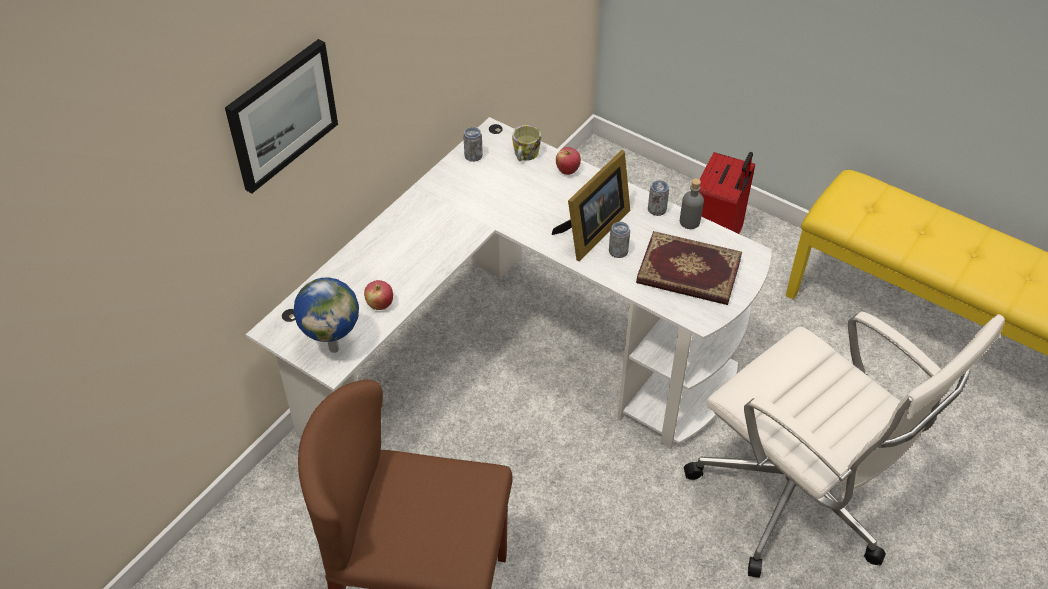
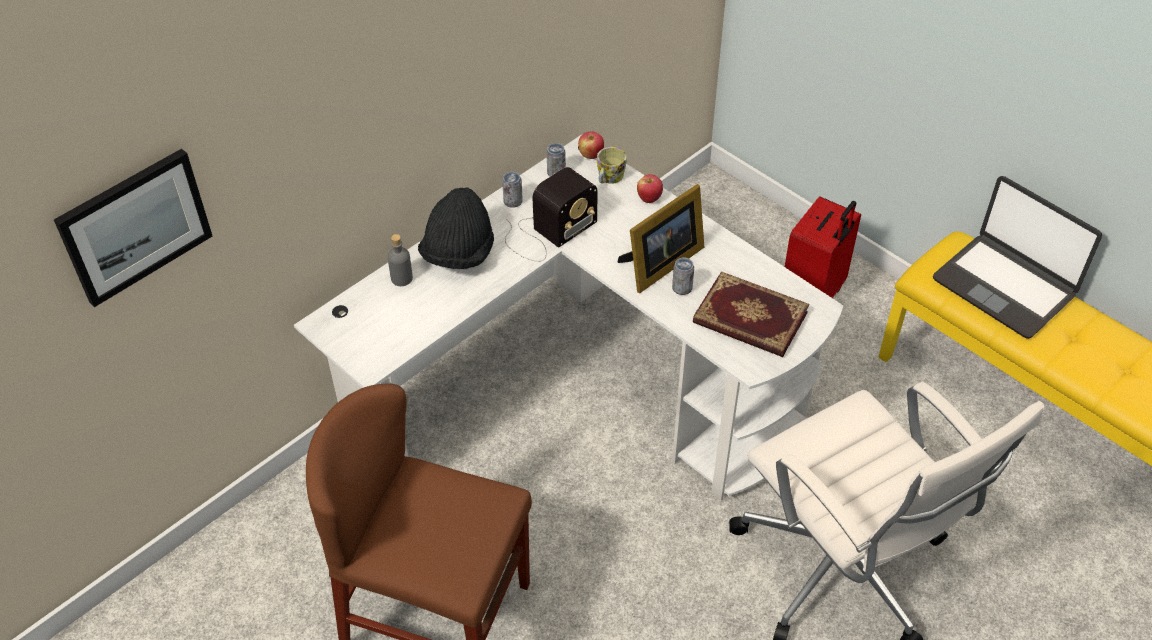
camera: 10 degrees right, 0 degrees up
picture [225,39,338,193] -> picture moved to [54,149,212,307]
globe [293,277,359,353] -> none
apple [364,280,393,310] -> apple moved to [578,132,604,159]
can [648,180,669,216] -> can moved to [502,172,523,208]
grey bottle [680,179,704,229] -> grey bottle moved to [387,234,413,286]
none -> black hat [418,187,494,269]
none -> radio [505,167,598,262]
none -> laptop [933,176,1102,339]

